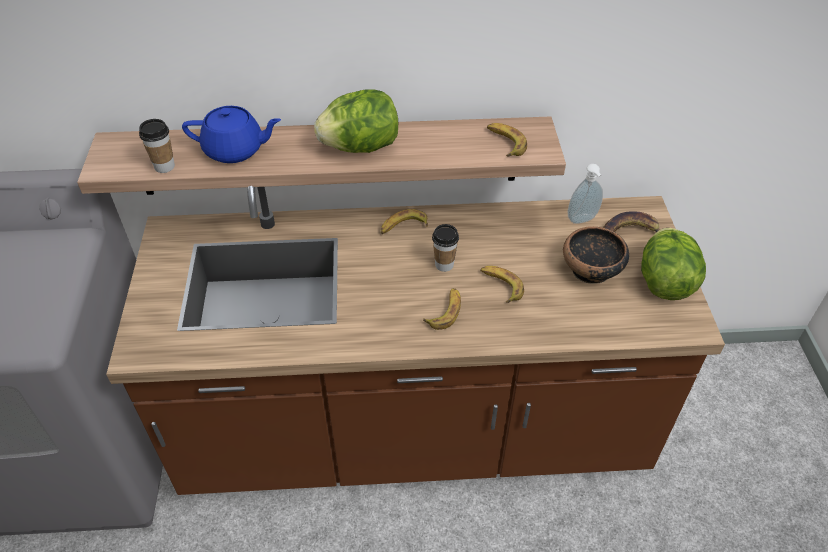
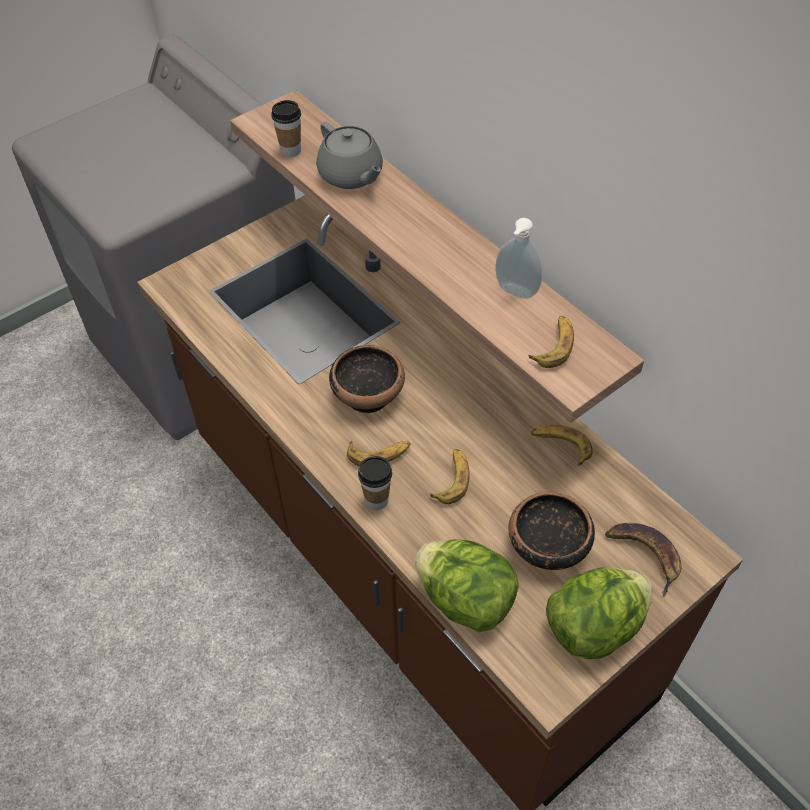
camera: 55 degrees right, 5 degrees up
blue teapot [182,106,281,163] -> grey teapot [316,122,383,189]
lettuce [314,89,398,153] -> lettuce moved to [415,539,519,632]
banana [381,209,428,234] -> banana moved to [531,425,593,466]
cup [432,224,459,272] -> cup moved to [358,456,392,510]
soap dispenser [568,164,603,224] -> soap dispenser moved to [495,218,542,299]
none -> bowl [329,345,405,414]

